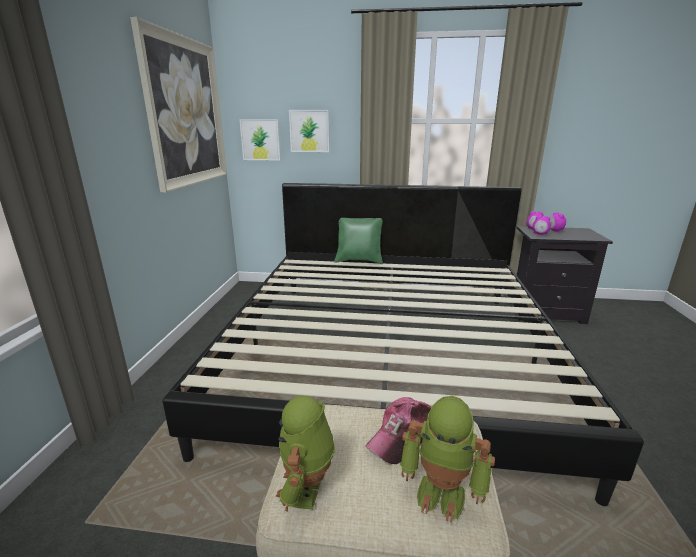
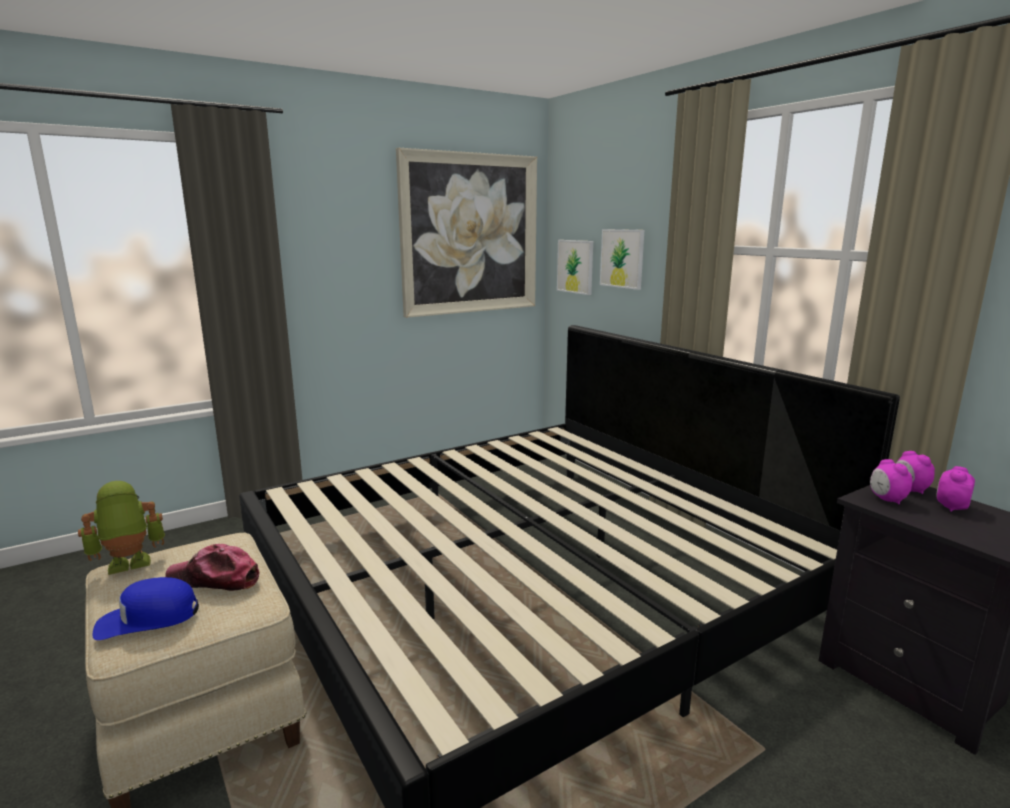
camera: 50 degrees right, 5 degrees down
green pillow [334,218,383,264] -> none
toy robot [400,396,495,523] -> blue cap [92,577,199,640]

